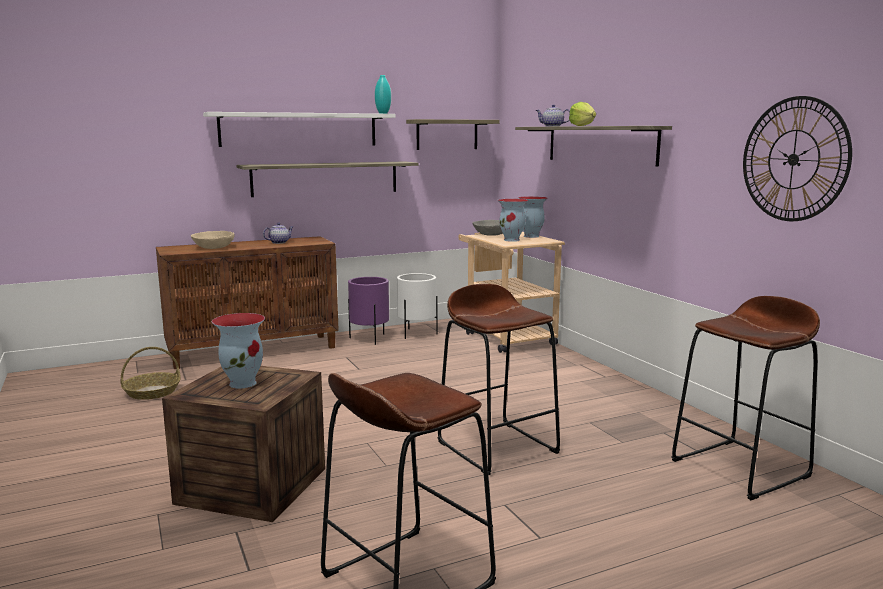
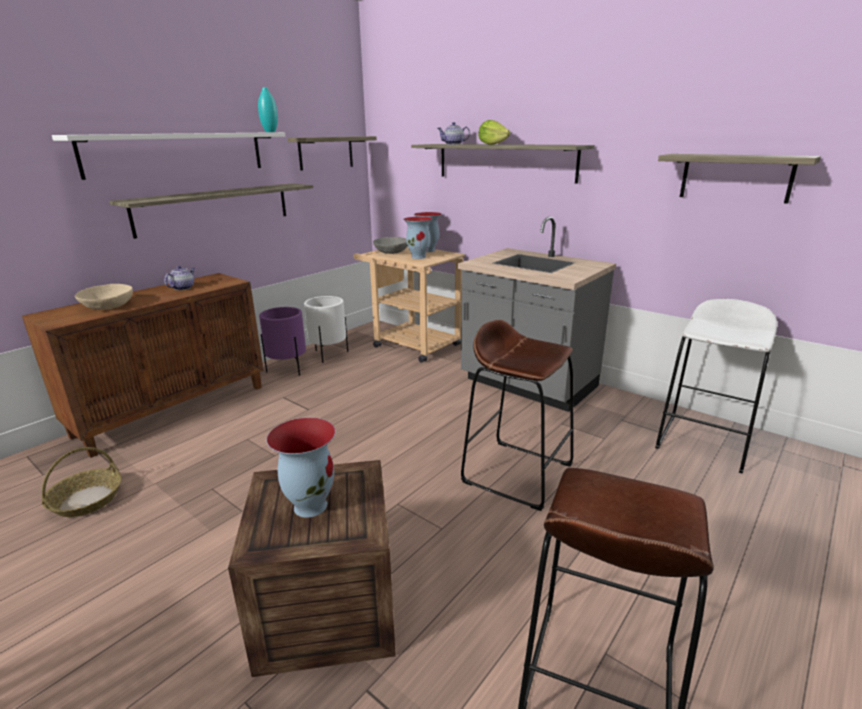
camera: 25 degrees left, 10 degrees up
brown stool [671,296,820,500] -> white stool [655,299,777,474]
wall clock [743,96,852,221] -> shelf [658,154,821,204]
none -> grey counter [458,216,616,412]

